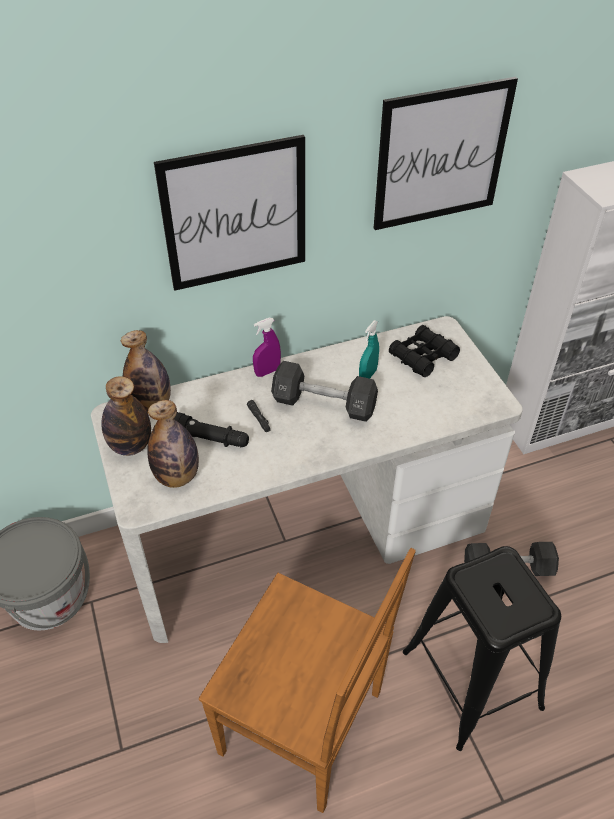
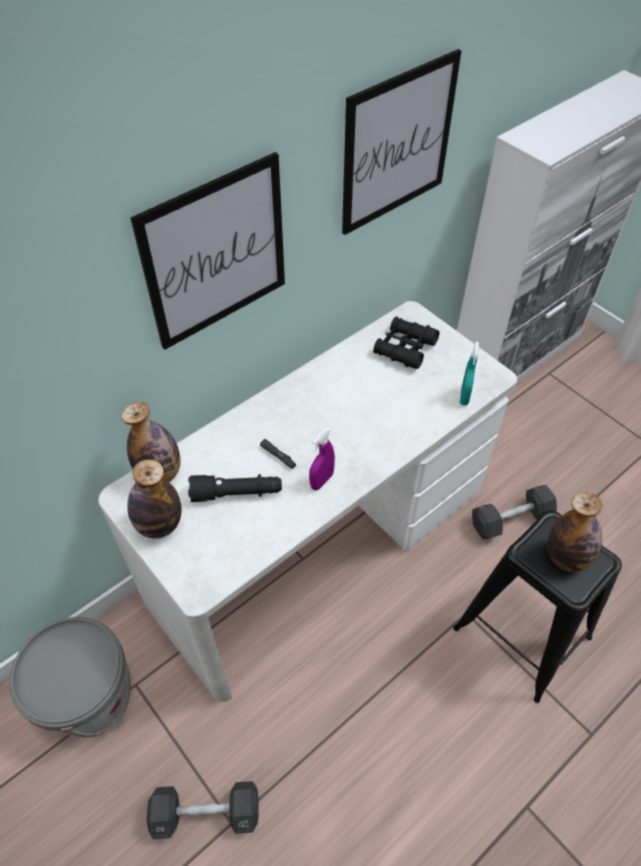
camera: 20 degrees left, 5 degrees up
bottle [147,400,199,488] -> bottle moved to [548,492,602,572]
brown chair [199,548,416,813] -> none
purple spray bottle [253,318,281,377] -> purple spray bottle moved to [309,428,335,490]
black dumbbell [271,361,378,422] -> black dumbbell moved to [147,781,259,839]
turquoise spray bottle [359,320,379,379] -> turquoise spray bottle moved to [460,342,479,406]

